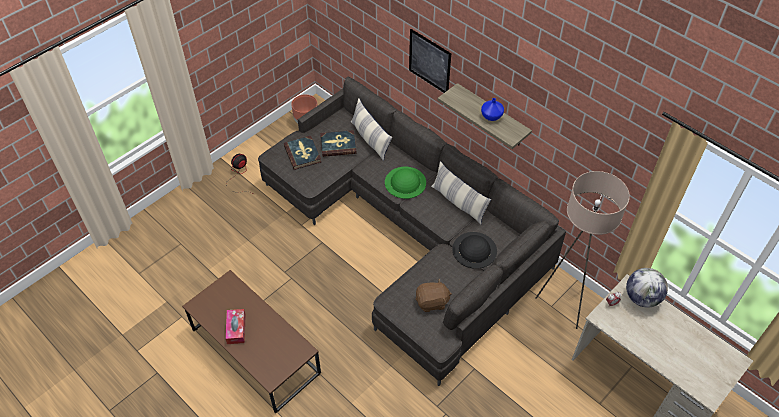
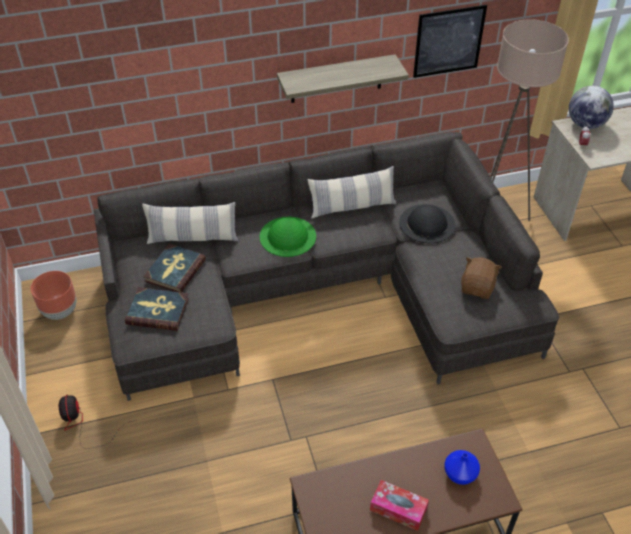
camera: 60 degrees left, 5 degrees down
picture [409,29,451,93] -> picture moved to [413,5,487,78]
blue vase [481,98,504,121] -> blue vase moved to [444,450,480,485]

